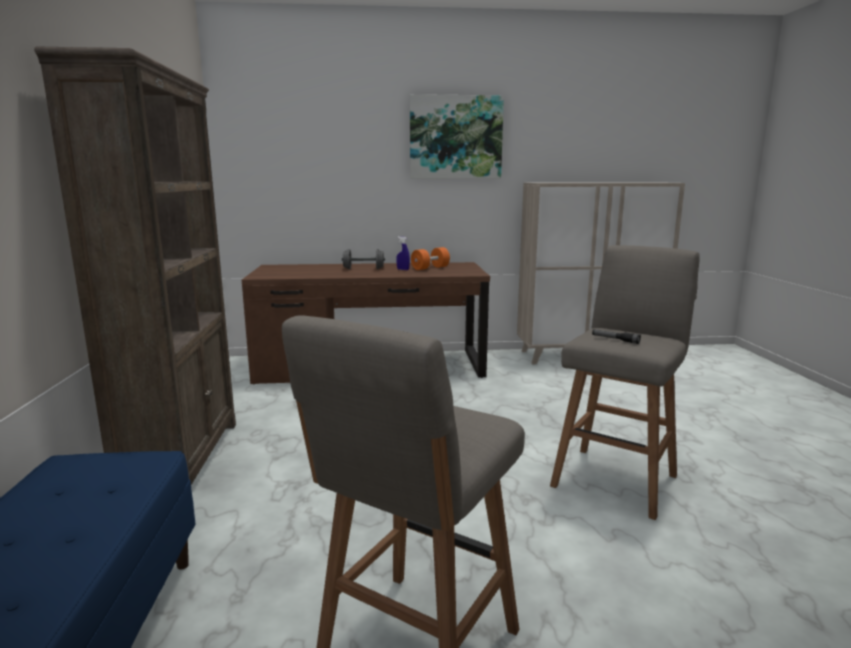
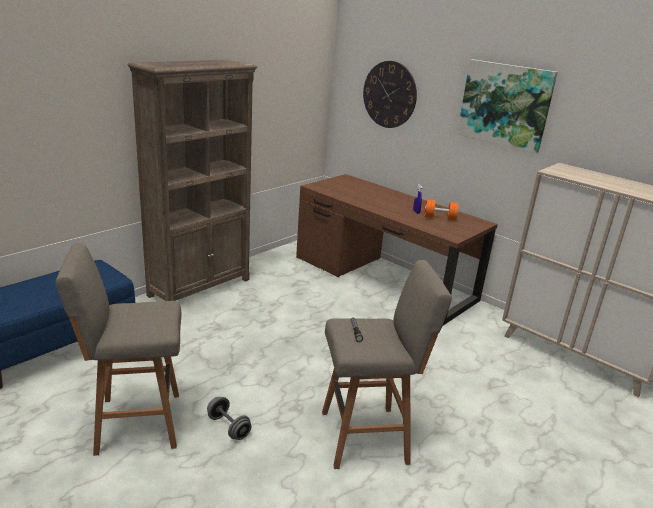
camera: 45 degrees right, 10 degrees up
grey dumbbell [342,249,385,269] -> grey dumbbell moved to [207,397,251,440]
none -> wall clock [363,61,417,128]

